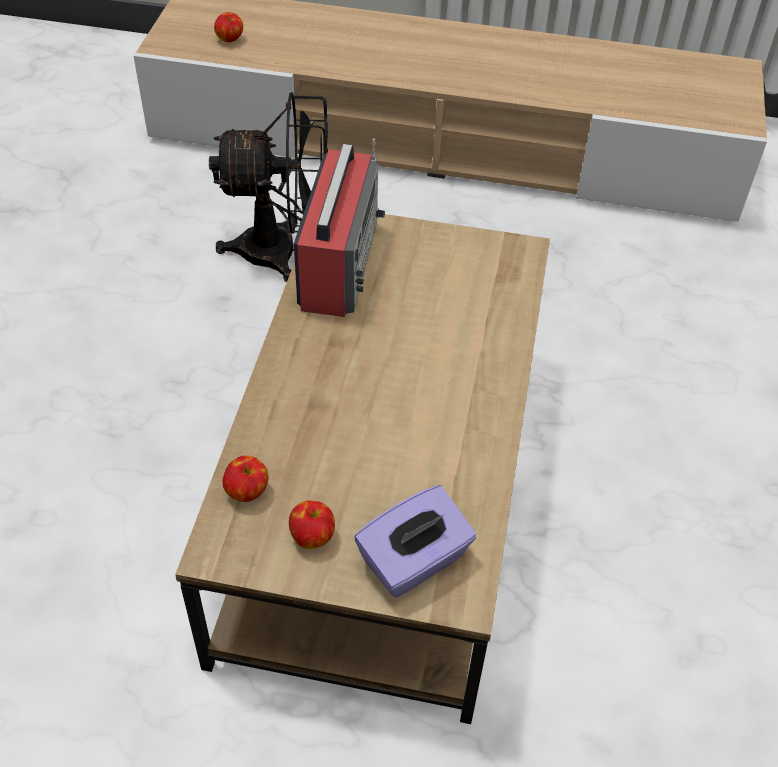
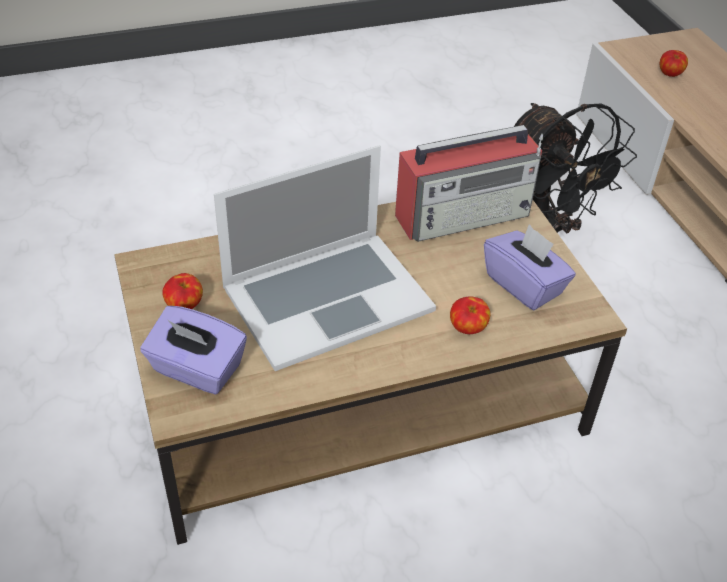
camera: 60 degrees right, 5 degrees down
apple [222,455,269,502] -> apple moved to [450,296,490,334]
none -> laptop [214,145,436,371]
none -> purple tissue box [484,224,576,310]

